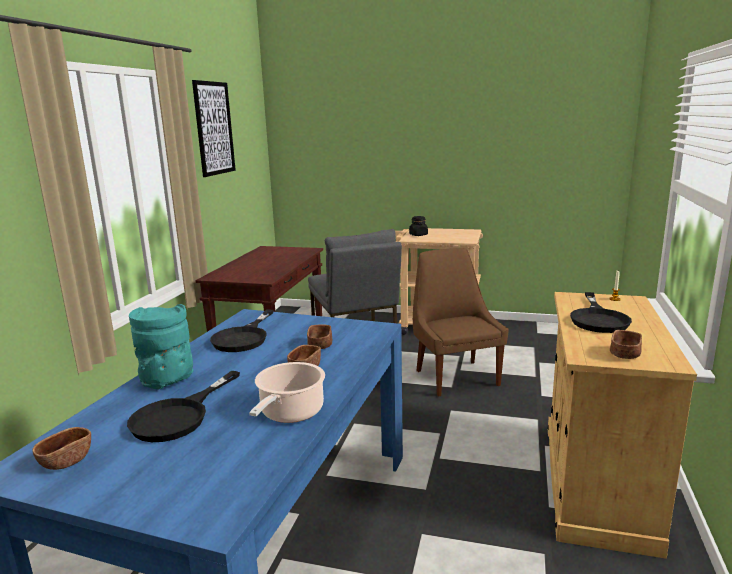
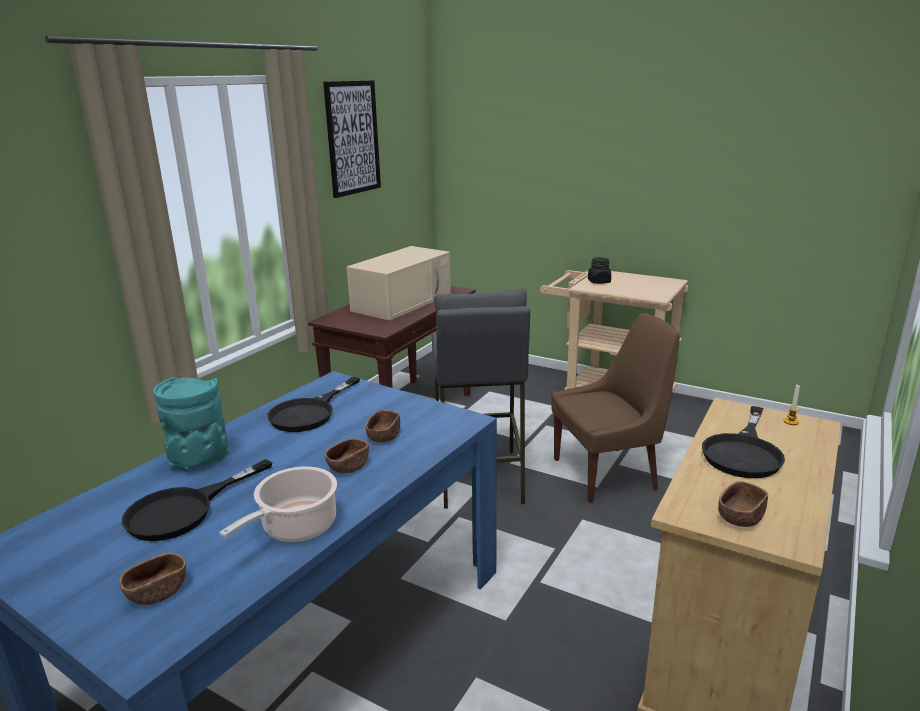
camera: 15 degrees right, 5 degrees up
brown bowl [32,427,91,470] -> brown bowl moved to [119,553,186,605]
brown chair [413,248,509,397] -> brown chair turned 75 degrees clockwise [551,313,680,503]
none -> beige microwave [347,246,451,321]

